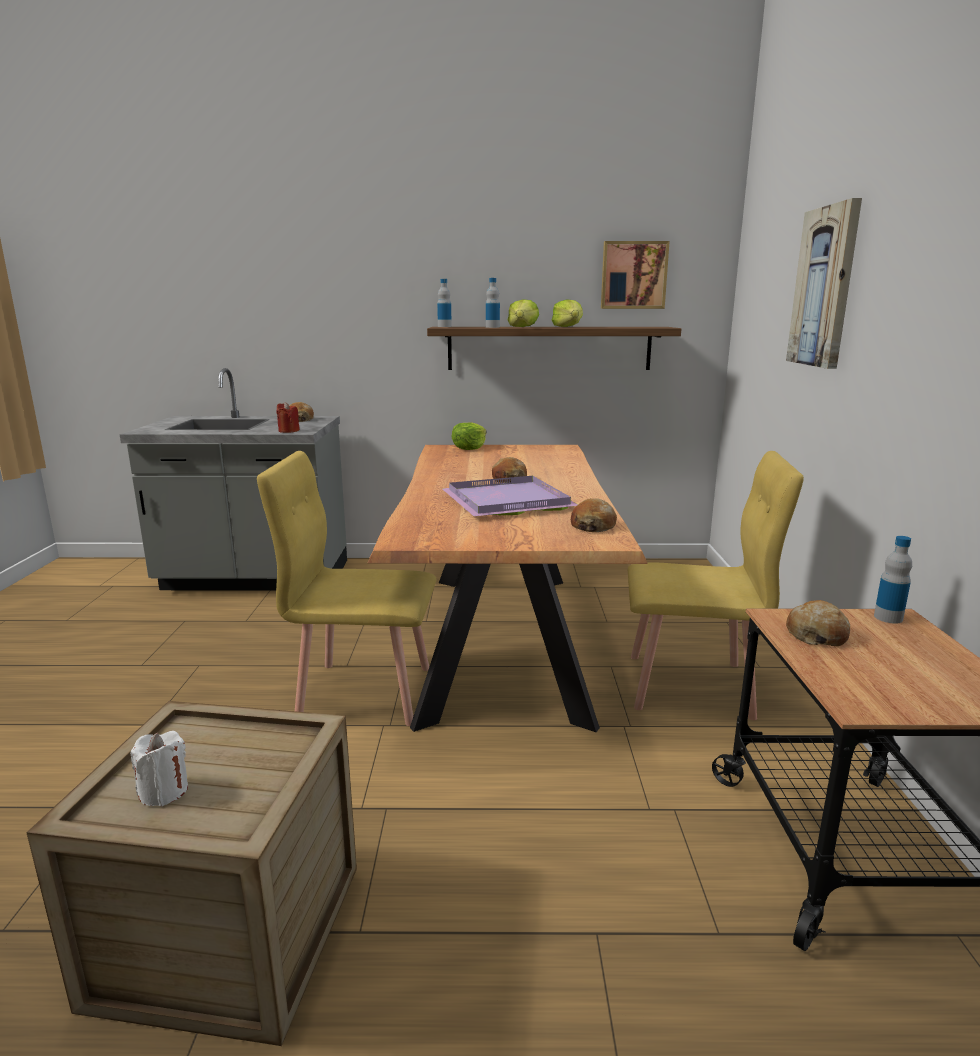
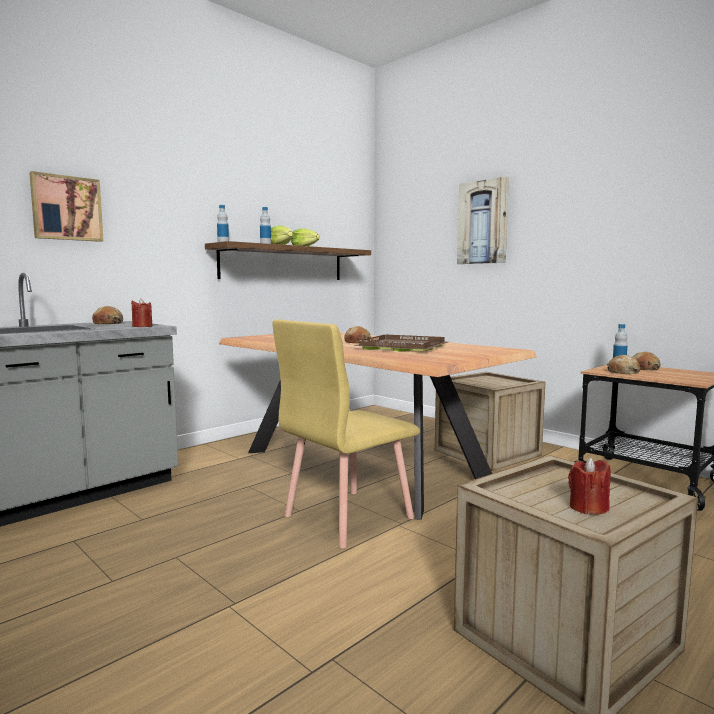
camera: 45 degrees left, 10 degrees down
white candle [130,731,188,806] -> red candle [568,458,611,515]
purple tray [442,476,578,516] -> brown tray [354,334,448,352]
lettuce [452,422,486,450] -> none
bread [571,498,617,532] -> bread moved to [632,352,661,370]
picture [601,241,670,309] -> picture moved to [29,171,104,242]
yellow chair [628,451,804,720] -> crate [435,372,545,471]

